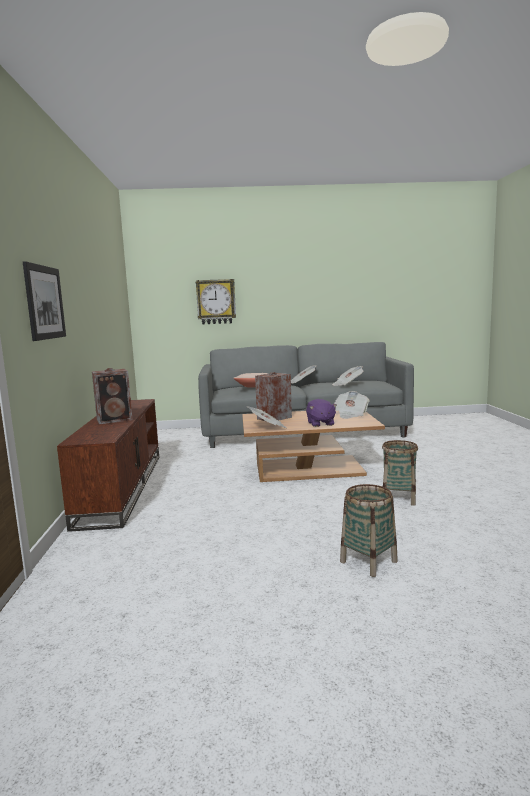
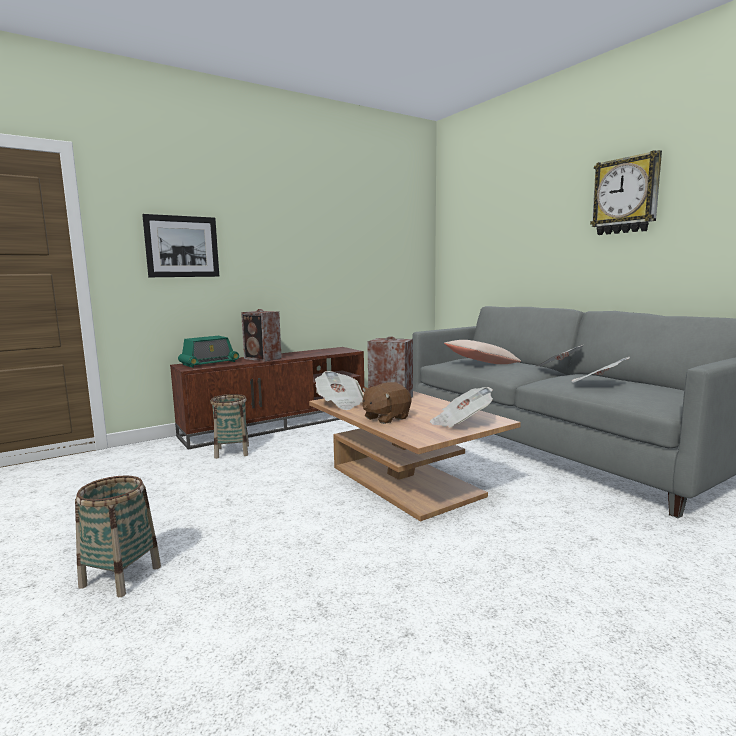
camera: 60 degrees right, 0 degrees up
wall clock [196,279,236,325] -> wall clock moved to [590,150,662,235]
purple plush toy [306,399,337,427] -> brown plush toy [362,382,412,424]
basket [382,440,418,506] -> basket moved to [211,394,249,459]
none -> radio [178,336,239,368]

